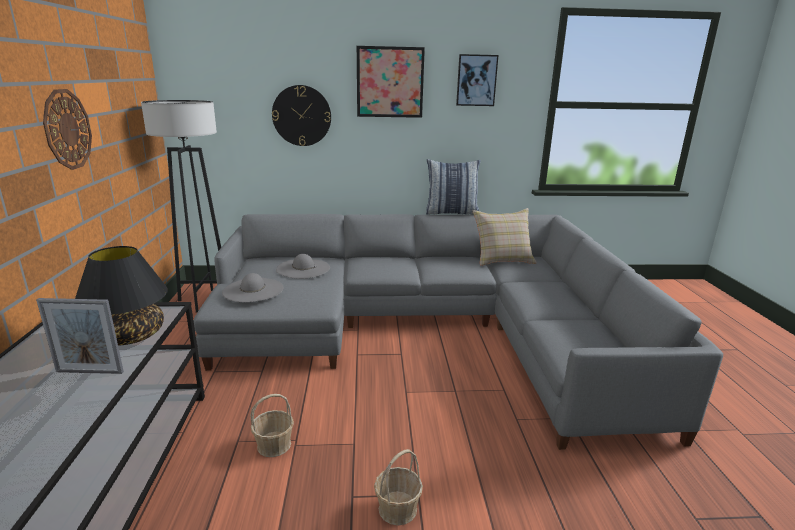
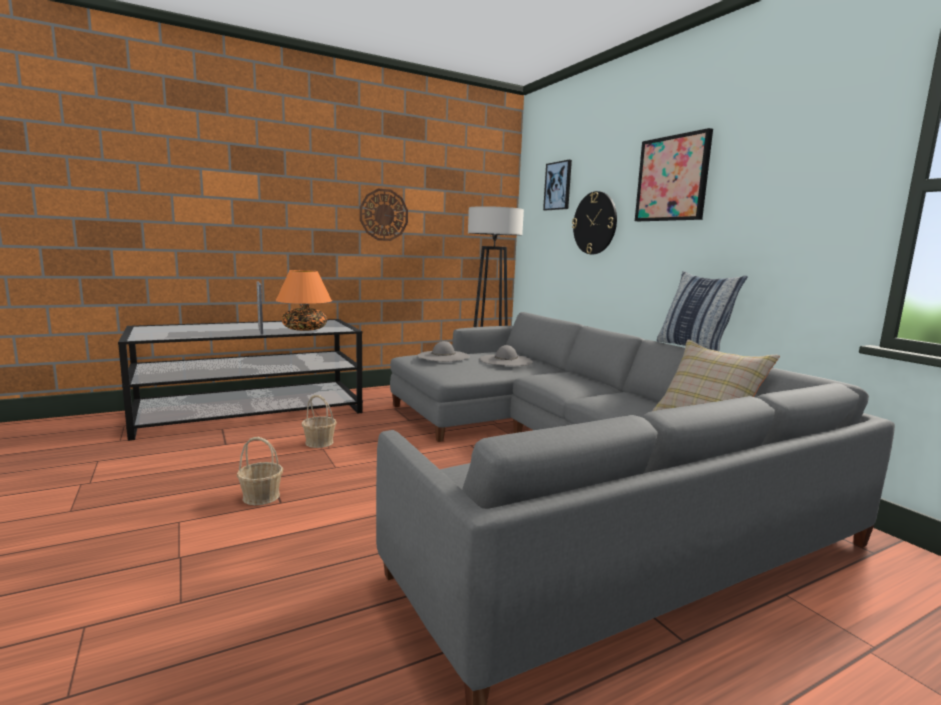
camera: 65 degrees right, 10 degrees down
black table lamp [75,246,168,345] -> orange table lamp [276,270,332,331]
picture [456,54,499,106] -> picture moved to [543,160,572,210]

